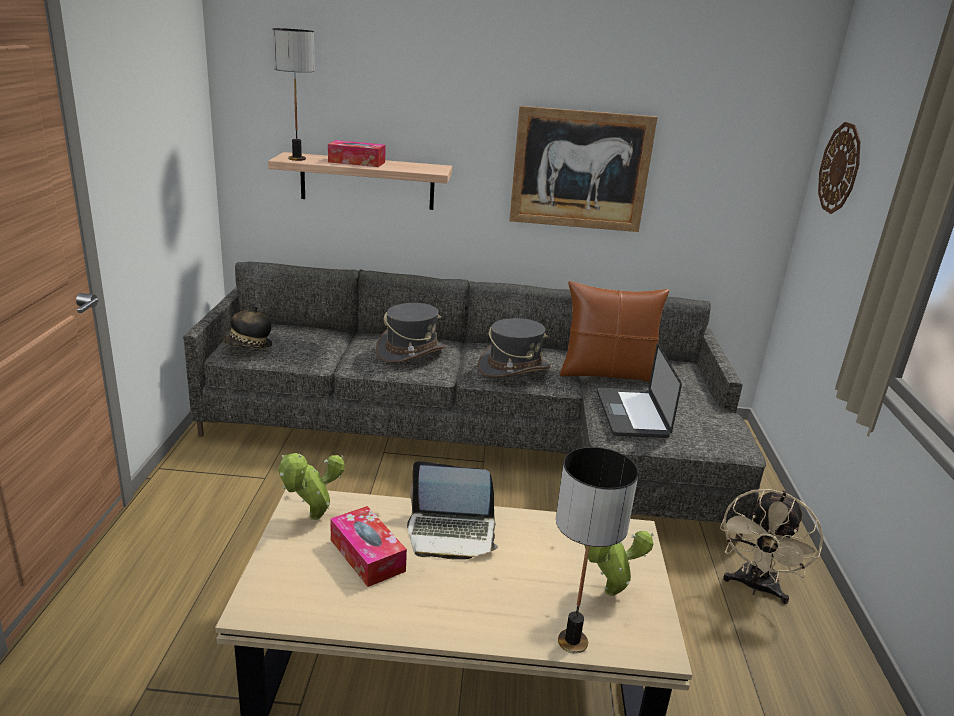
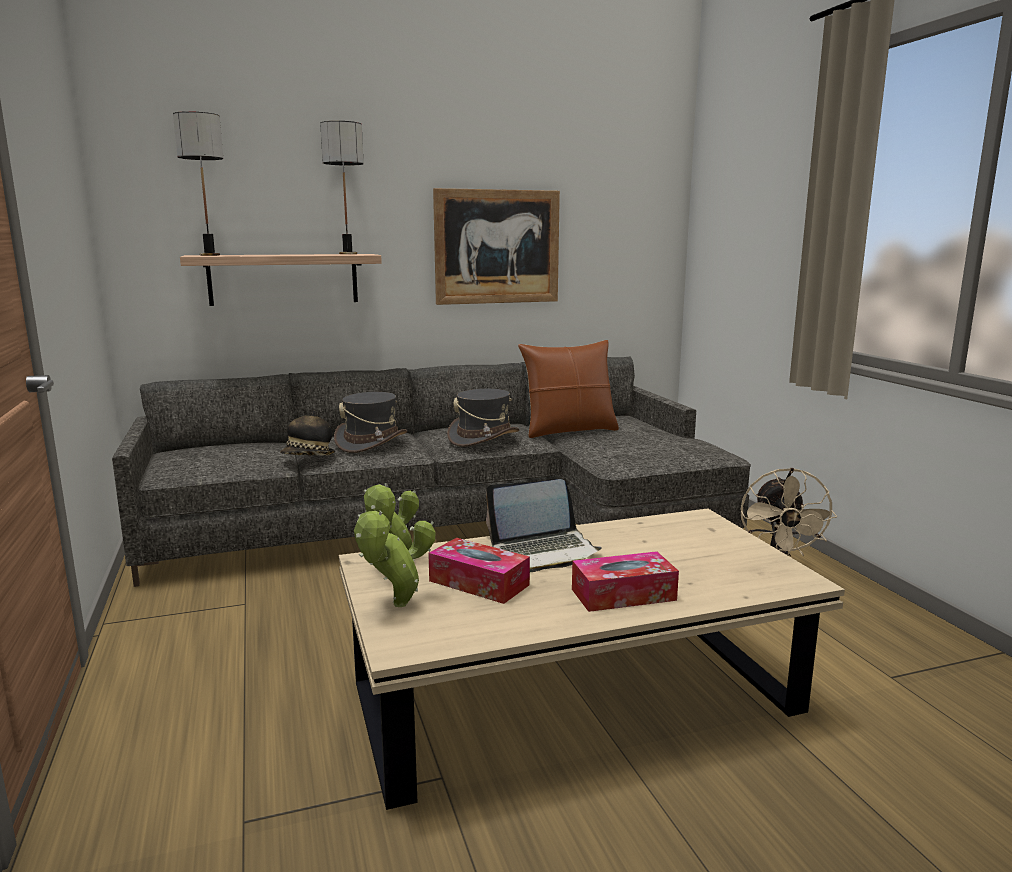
camera: 20 degrees left, 10 degrees down
hat [222,306,272,349] -> hat moved to [280,410,335,456]
tissue box [328,140,386,167] -> tissue box moved to [572,551,679,612]
table lamp [556,447,639,654] -> table lamp moved to [320,121,364,254]
potted plant [584,531,654,596] -> potted plant moved to [354,511,436,607]
laptop [597,343,682,438] -> none
wall clock [818,122,860,214] -> none

